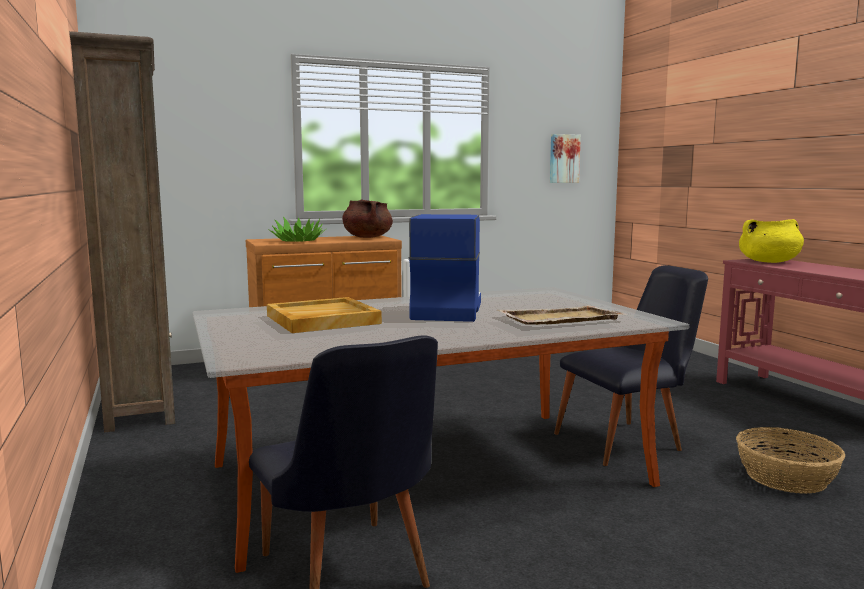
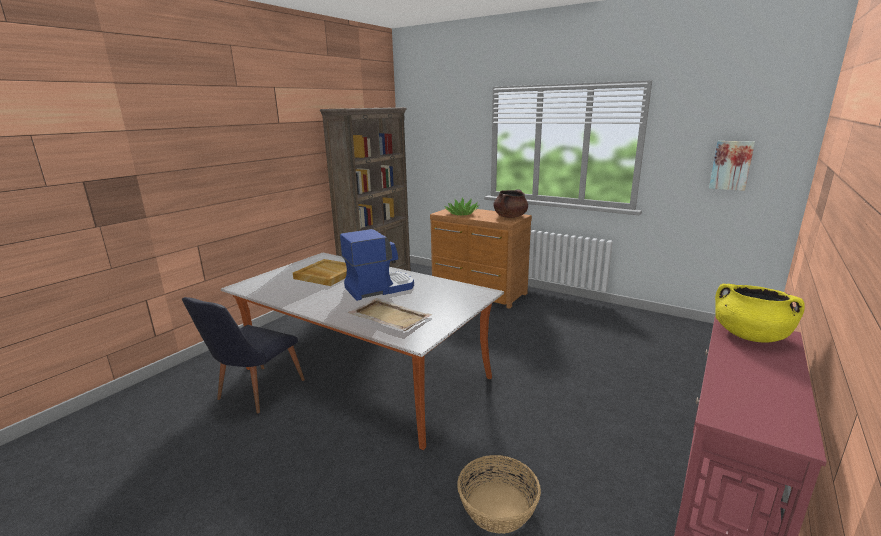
camera: 55 degrees right, 10 degrees up
black chair [554,265,708,466] -> none

